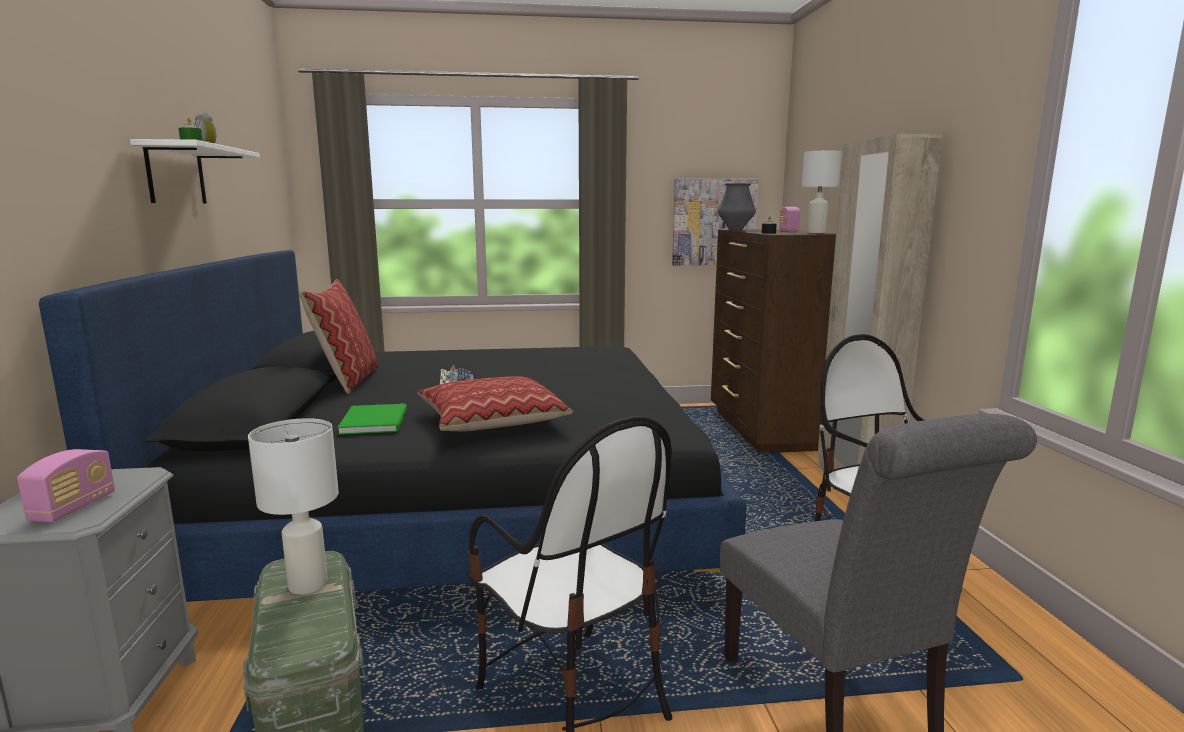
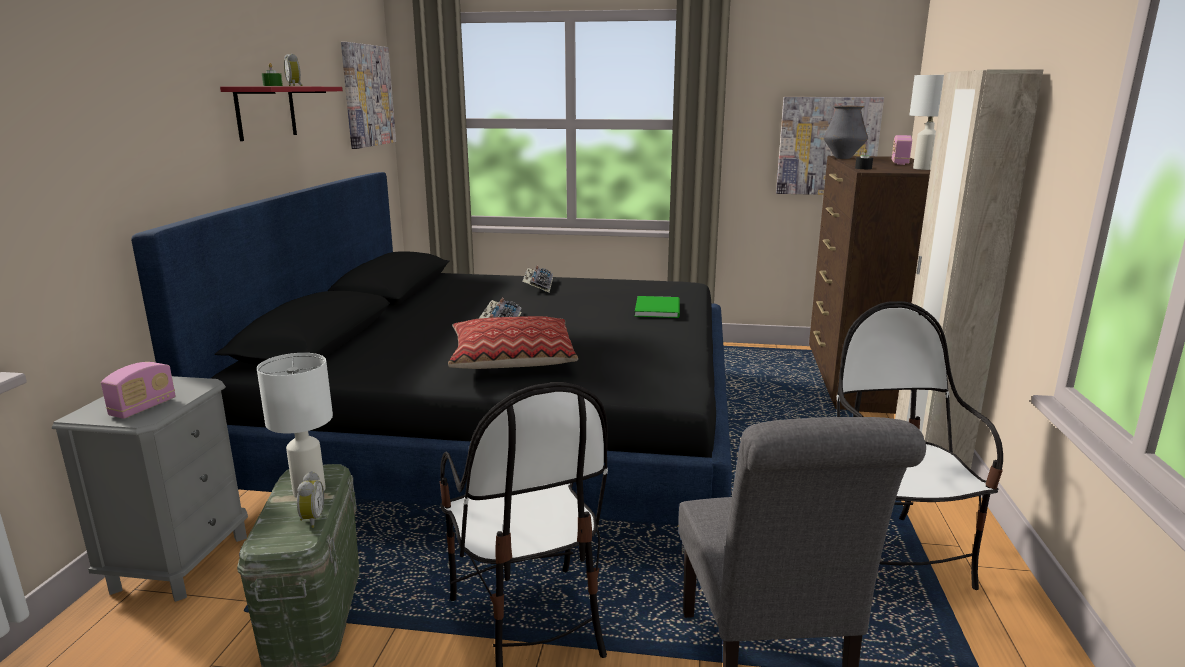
camera: 15 degrees right, 5 degrees up
white shelf [130,139,260,204] -> red shelf [220,87,343,141]
pillow [299,279,378,394] -> none
green book [337,404,407,435] -> green book moved to [635,296,680,318]
none -> alarm clock [297,471,324,528]
none -> picture [341,42,396,149]
none -> keyboard [522,266,553,292]

